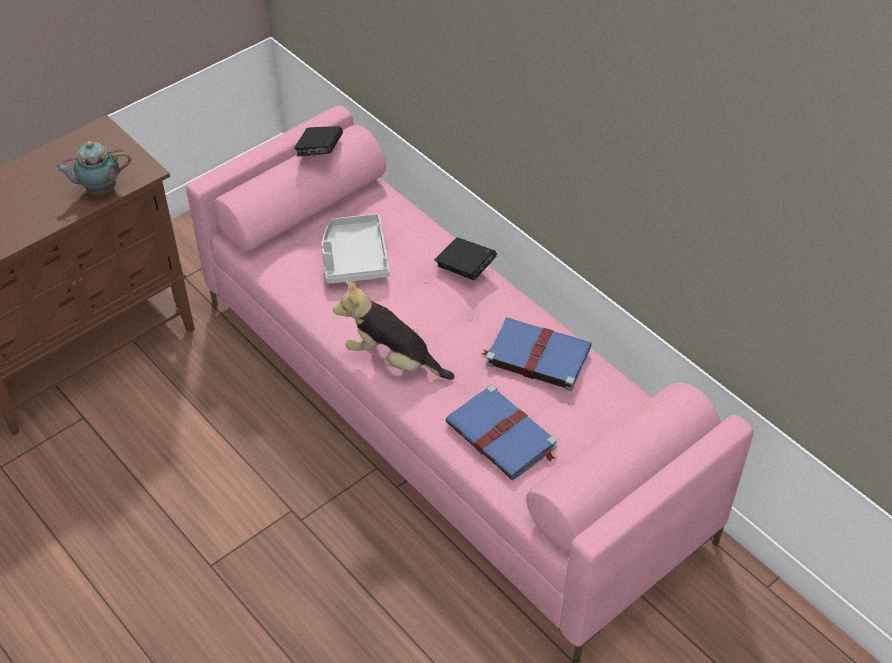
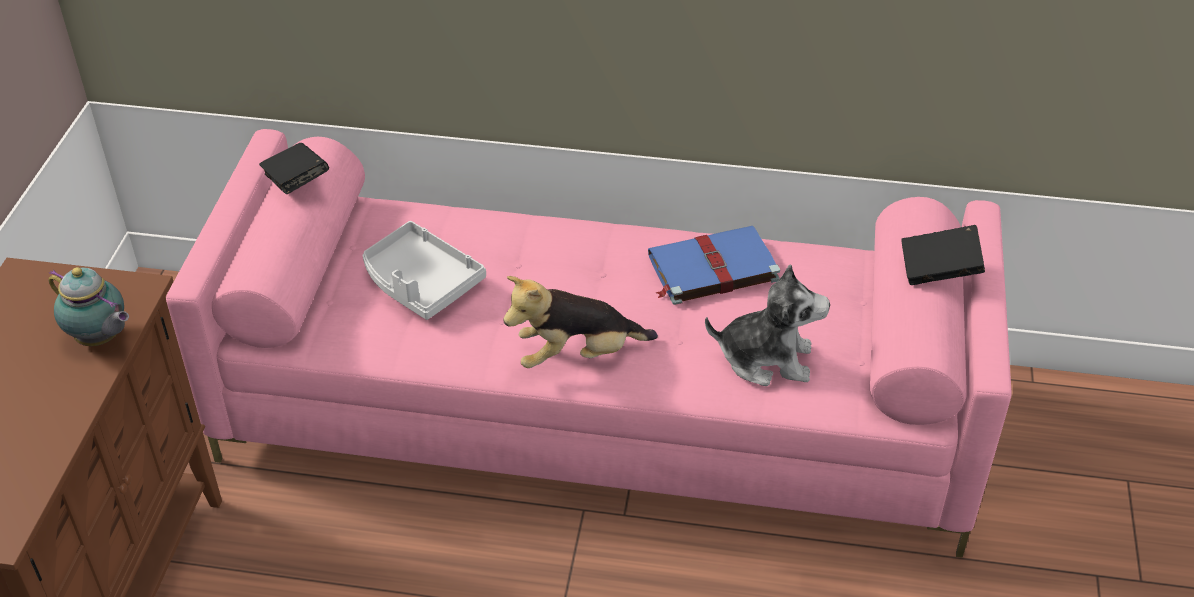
camera: 40 degrees left, 5 degrees down
teapot [55,141,131,195] -> teapot turned 90 degrees counterclockwise [49,267,129,346]
black book [435,237,497,280] -> black book moved to [901,225,985,285]
blue book [445,384,557,480] -> plush toy [705,264,830,386]

